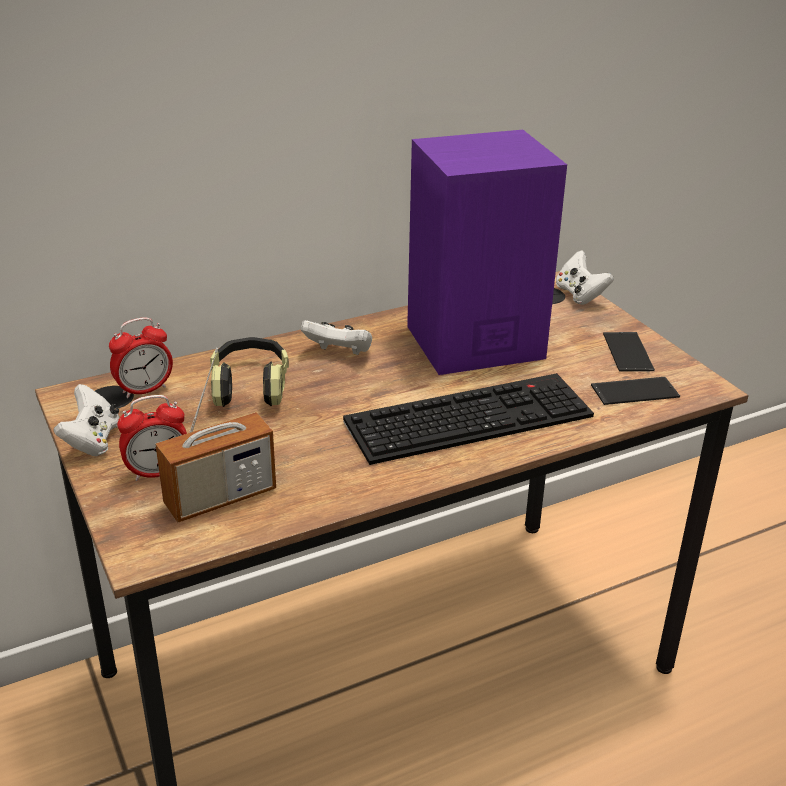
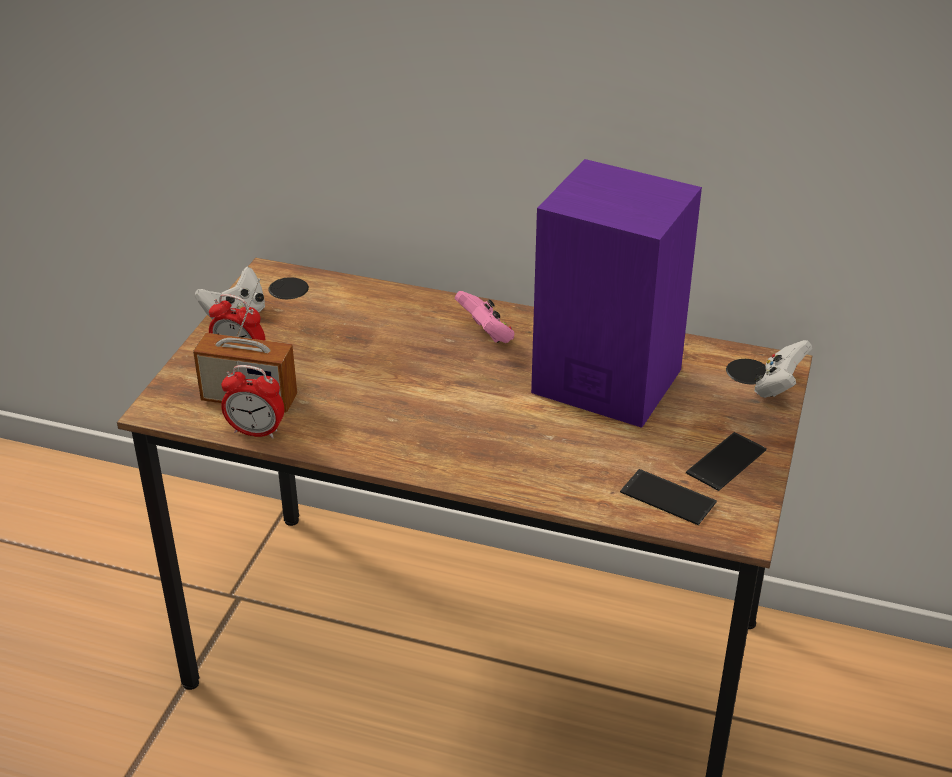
camera: 45 degrees right, 5 degrees up
alarm clock [109,317,173,398] -> alarm clock moved to [221,365,284,439]
headphones [210,337,289,407] -> none
white game controller [301,320,372,355] -> pink game controller [455,291,514,343]
keyboard [343,373,594,465] -> none

